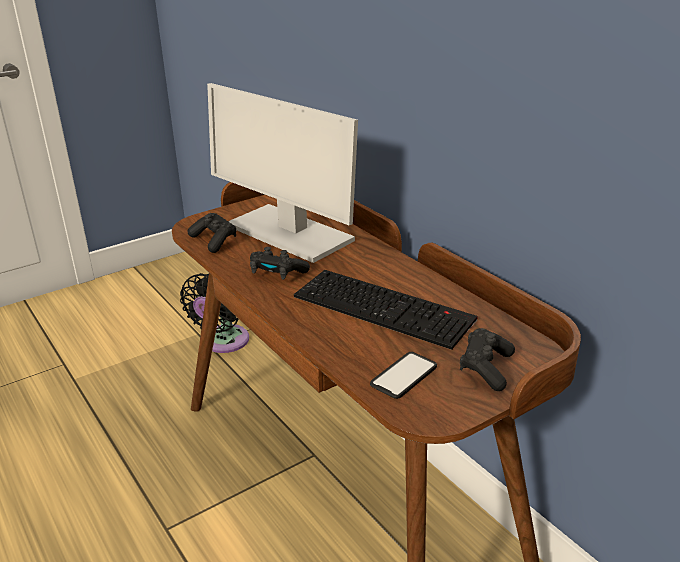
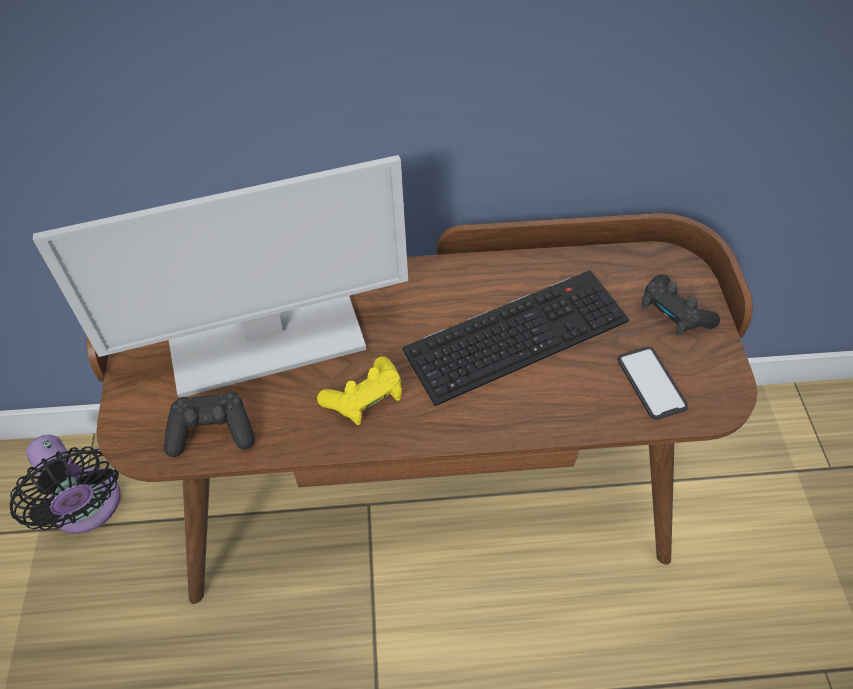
camera: 60 degrees left, 25 degrees up
black game controller [250,247,310,280] -> yellow game controller [317,356,402,425]

